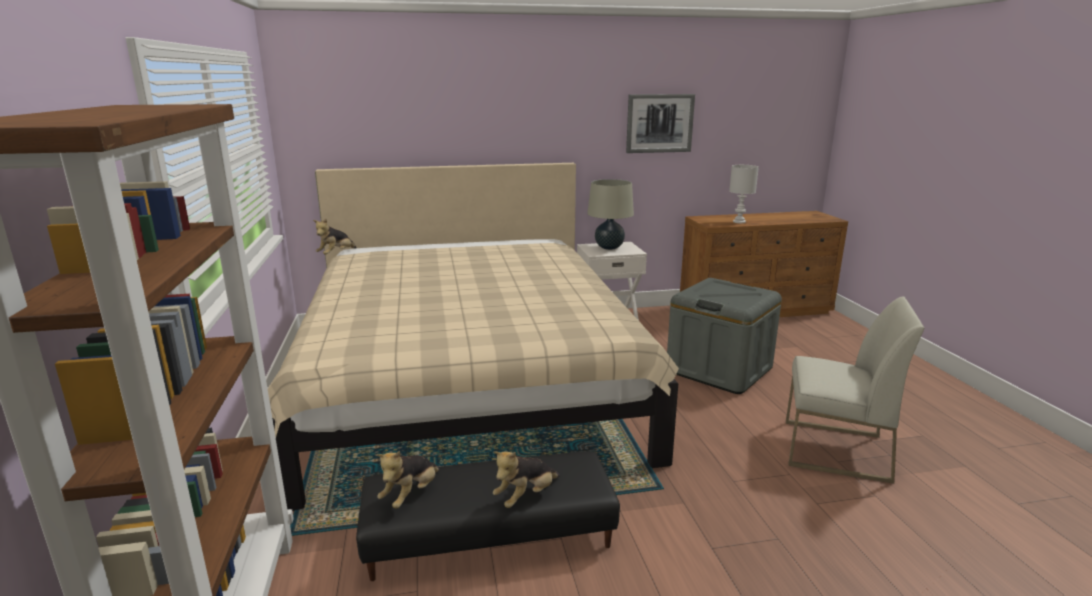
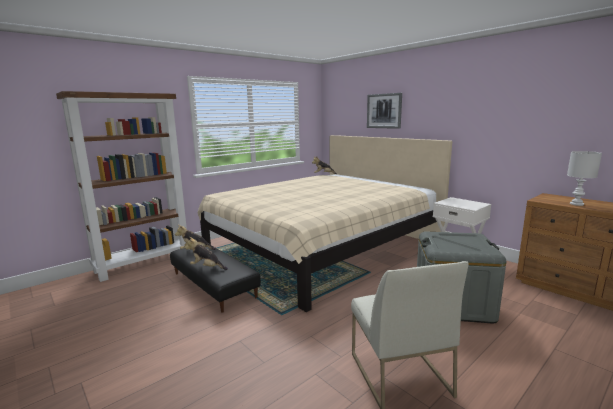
camera: 60 degrees right, 5 degrees down
beige table lamp [587,179,634,250] -> none
picture [626,94,695,153] -> picture moved to [367,93,402,129]

